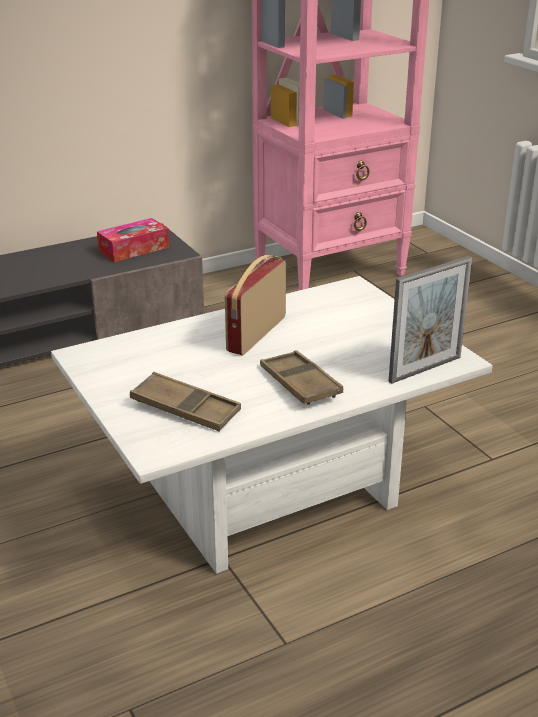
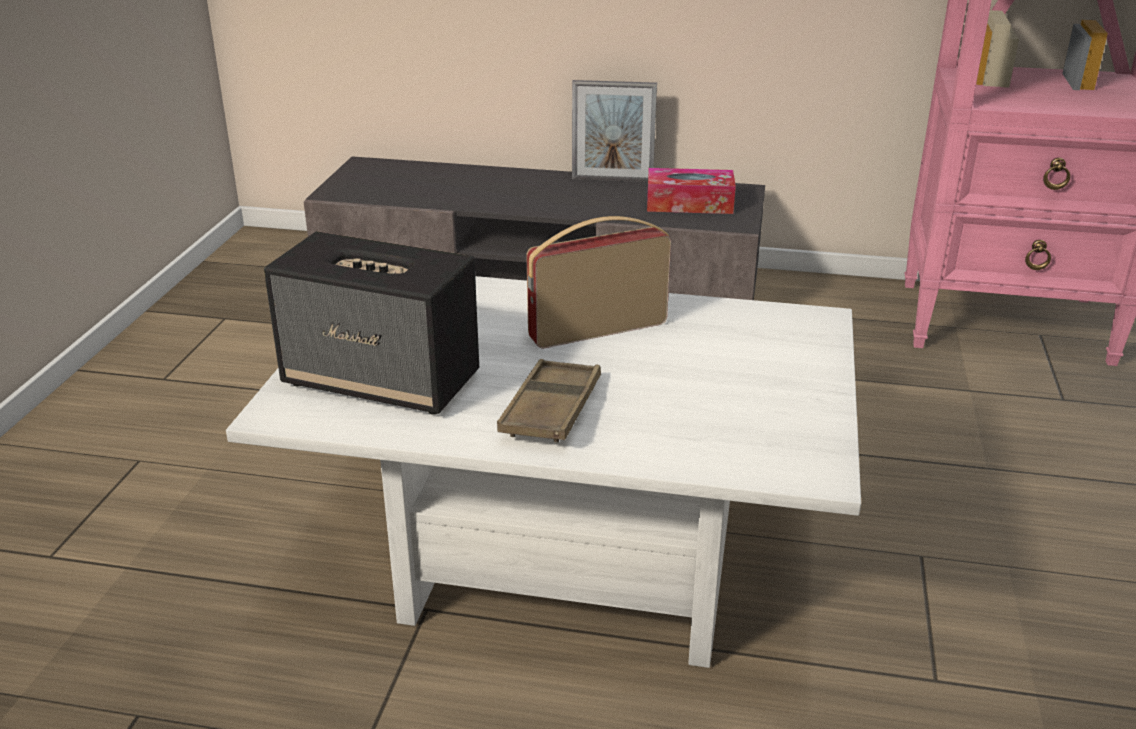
camera: 40 degrees right, 0 degrees up
brown tray [130,372,241,431] -> speaker [264,231,479,415]
picture frame [388,256,472,384] -> picture frame moved to [572,80,657,182]

